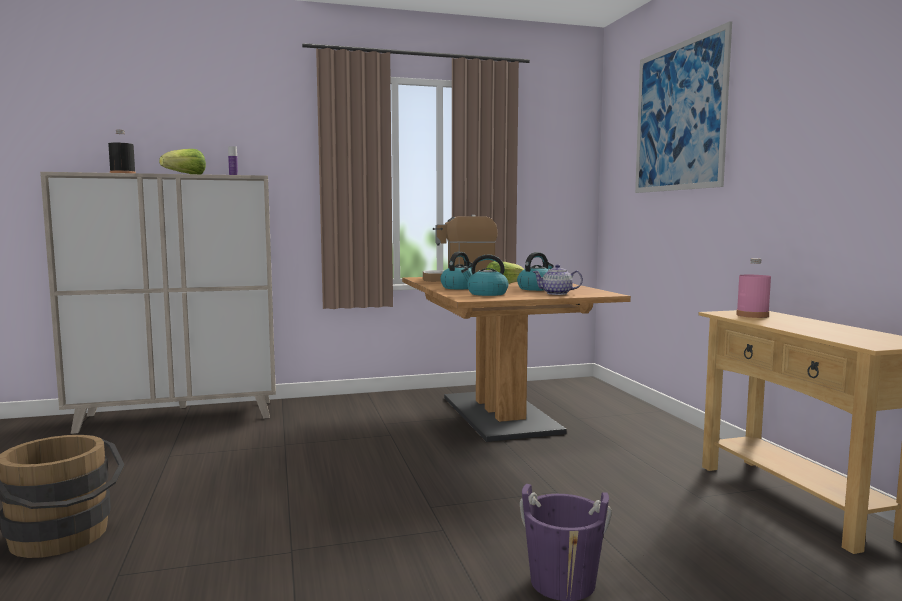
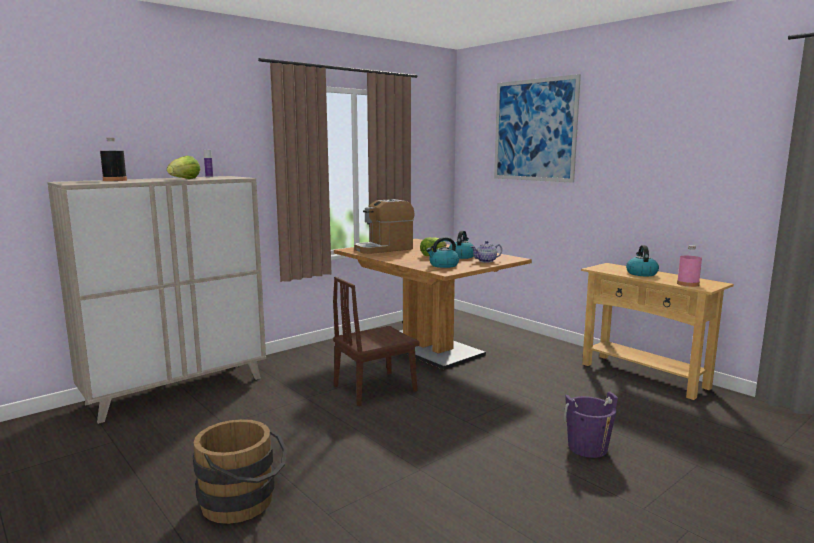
camera: 25 degrees left, 5 degrees up
kettle [440,252,473,289] -> kettle moved to [626,245,659,276]
pink bottle [736,258,771,318] -> pink bottle moved to [677,245,702,287]
none -> brown chair [333,277,419,406]

